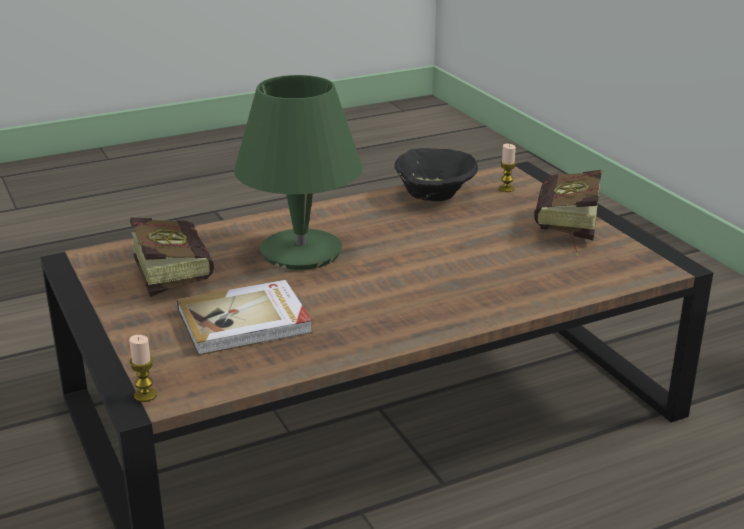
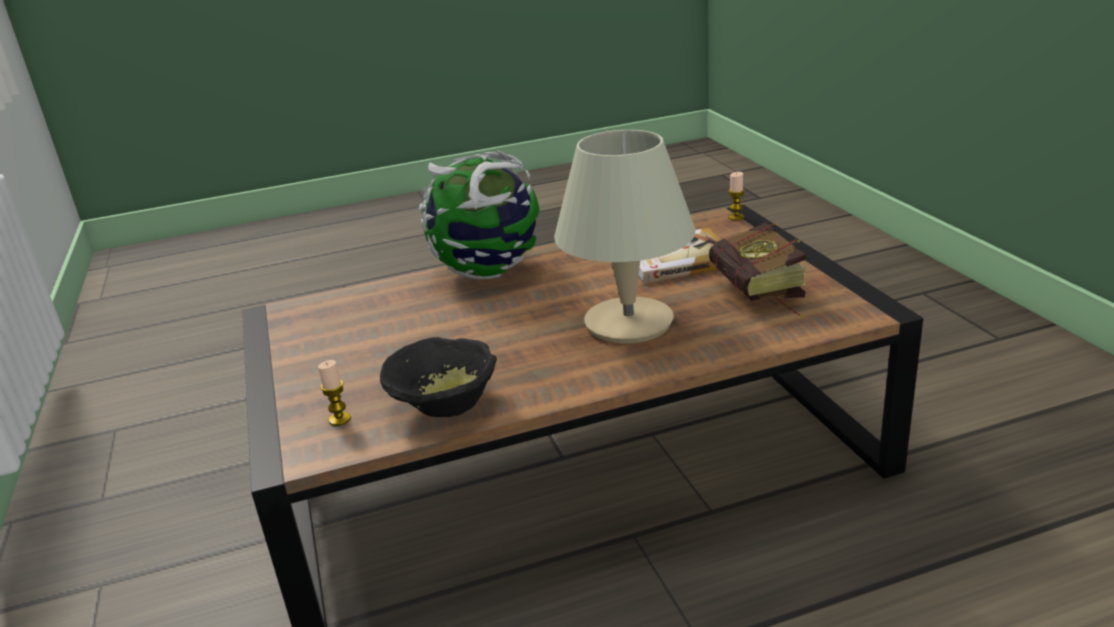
camera: 170 degrees left, 0 degrees up
green table lamp [234,75,363,270] -> beige table lamp [554,130,696,343]
book [534,170,605,256] -> none
none -> globe [419,151,540,279]

